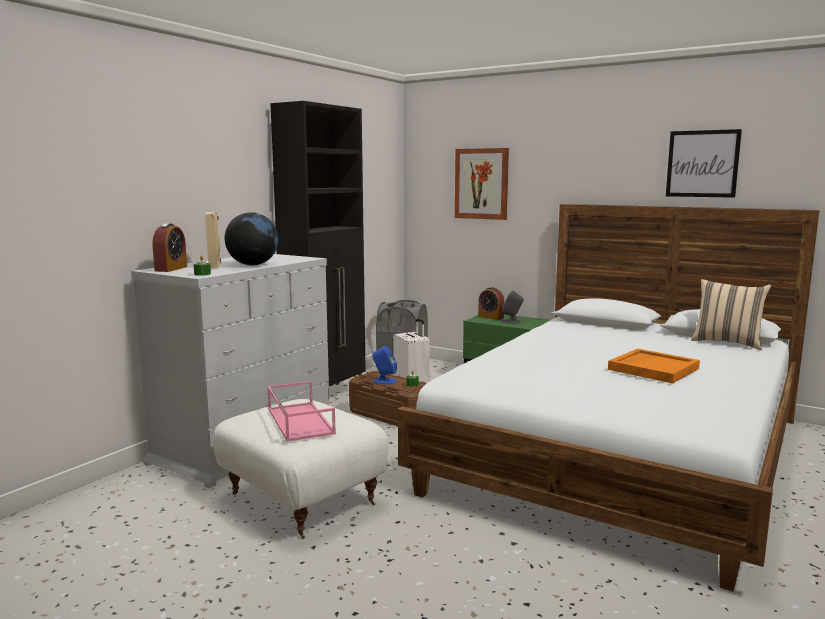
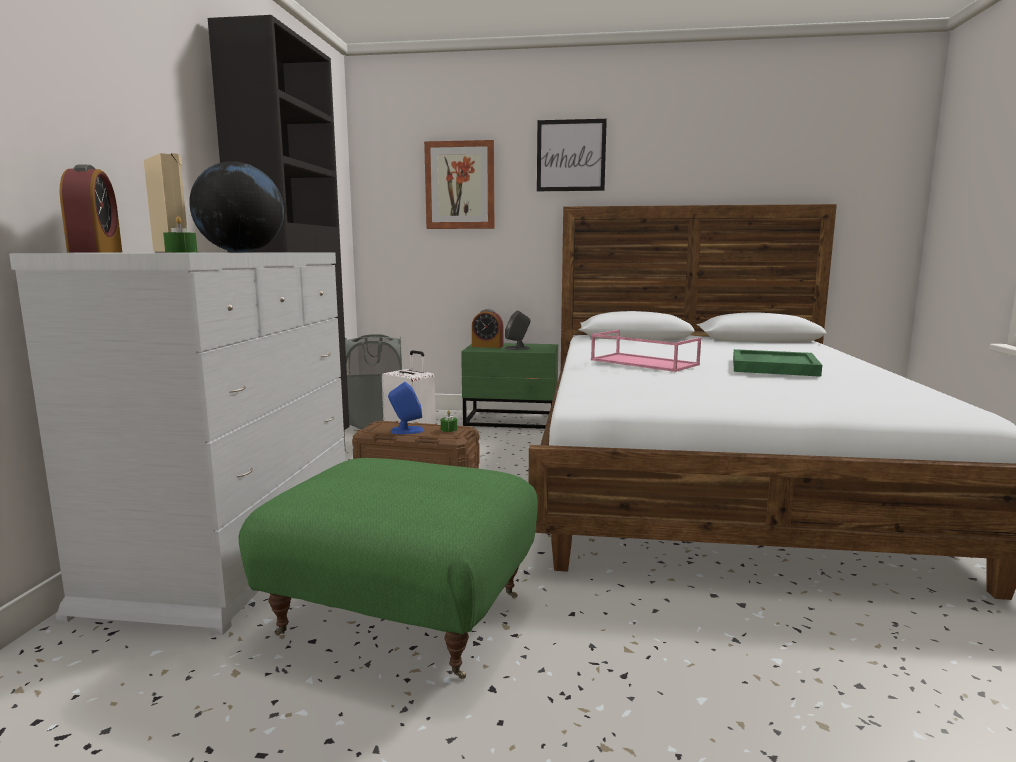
camera: 25 degrees left, 0 degrees up
white ottoman [213,399,389,539] -> green ottoman [239,458,538,679]
pink tray [267,381,336,442] -> pink tray moved to [591,330,701,372]
orange tray [608,349,700,384] -> green tray [733,349,822,377]
picture [666,129,742,198] -> picture moved to [537,119,607,191]
beige pillow [691,279,771,350] -> none

